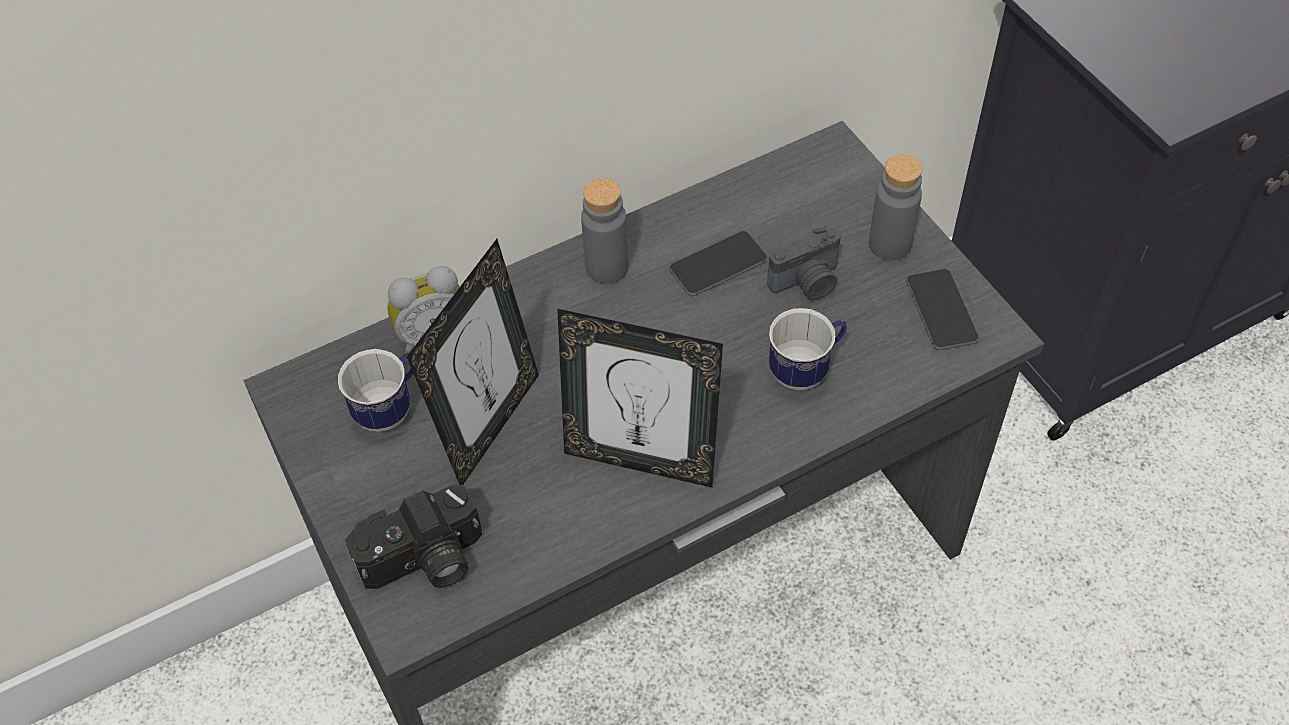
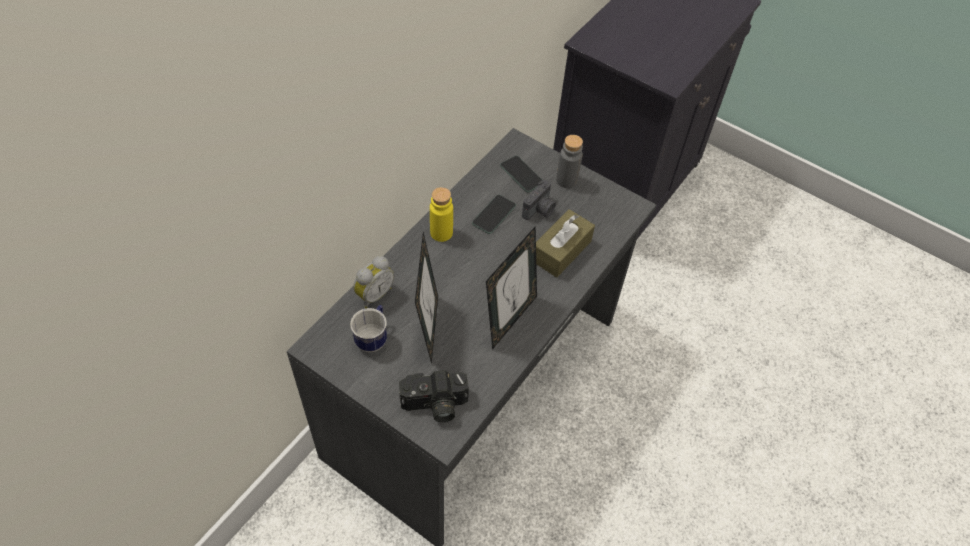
camera: 30 degrees left, 0 degrees up
camera [345,485,483,589] -> camera turned 45 degrees clockwise [399,370,469,422]
picture frame [557,309,723,488] -> picture frame turned 45 degrees counterclockwise [486,226,537,350]
grey bottle [581,178,629,284] -> yellow bottle [430,187,453,242]
mug [769,308,847,390] -> brown tissue box [536,209,595,277]
phone [906,269,979,350] -> phone moved to [500,156,542,192]

